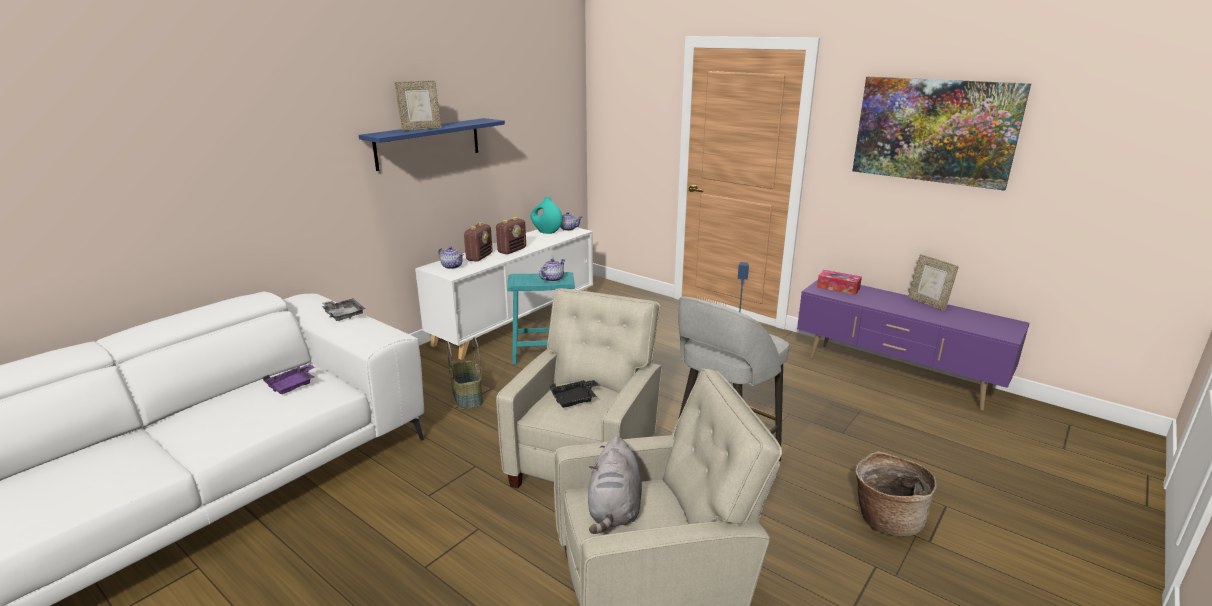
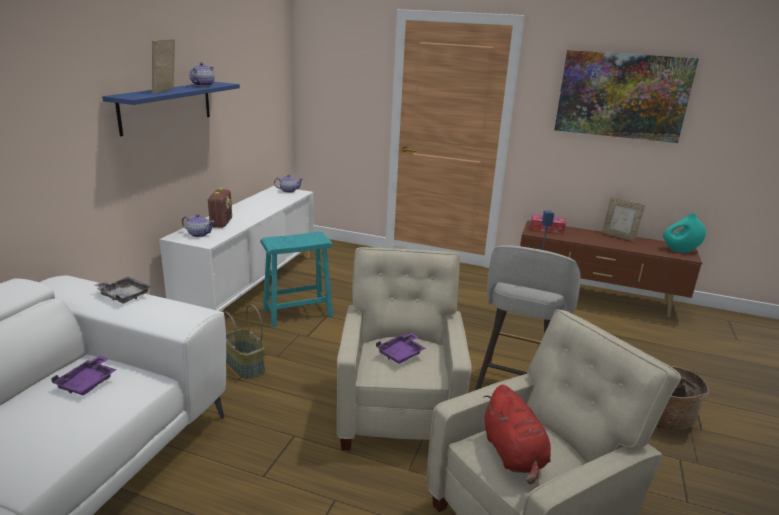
camera: 20 degrees left, 0 degrees up
picture frame [394,80,442,131] -> picture frame turned 150 degrees clockwise [152,39,175,94]
radio [496,217,526,254] -> none
turquoise vase [531,197,562,234] -> turquoise vase moved to [663,213,706,253]
teapot [539,259,565,282] -> teapot moved to [189,62,214,86]
black tray [550,380,598,408] -> purple tray [376,333,426,364]
grey plush toy [588,436,642,534] -> red plush toy [483,384,551,484]
purple tv stand [797,280,1030,411] -> brown tv stand [520,220,702,318]

